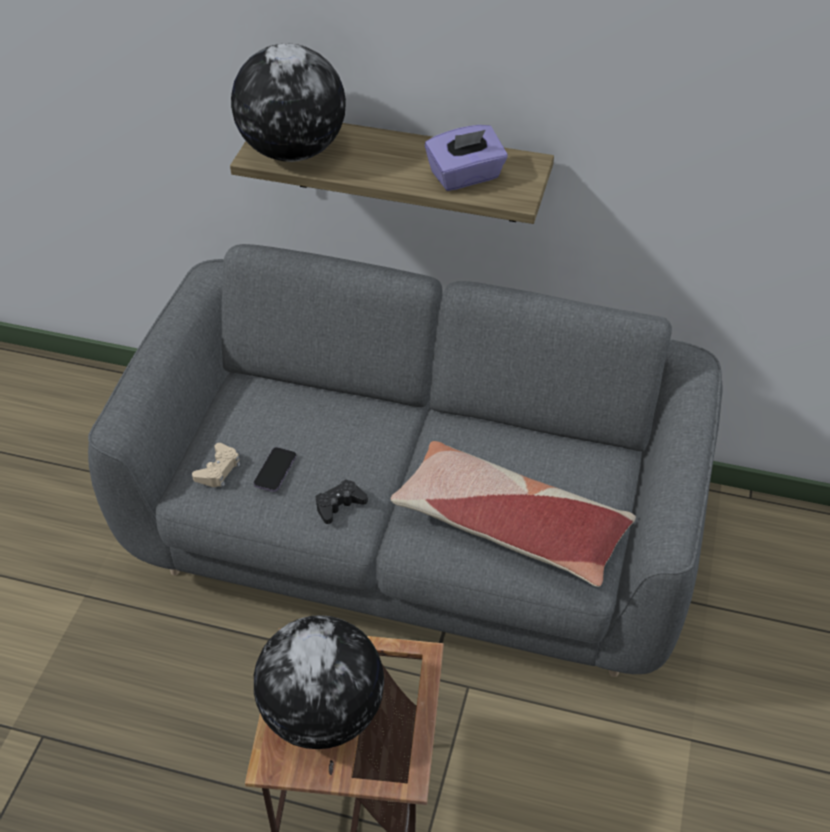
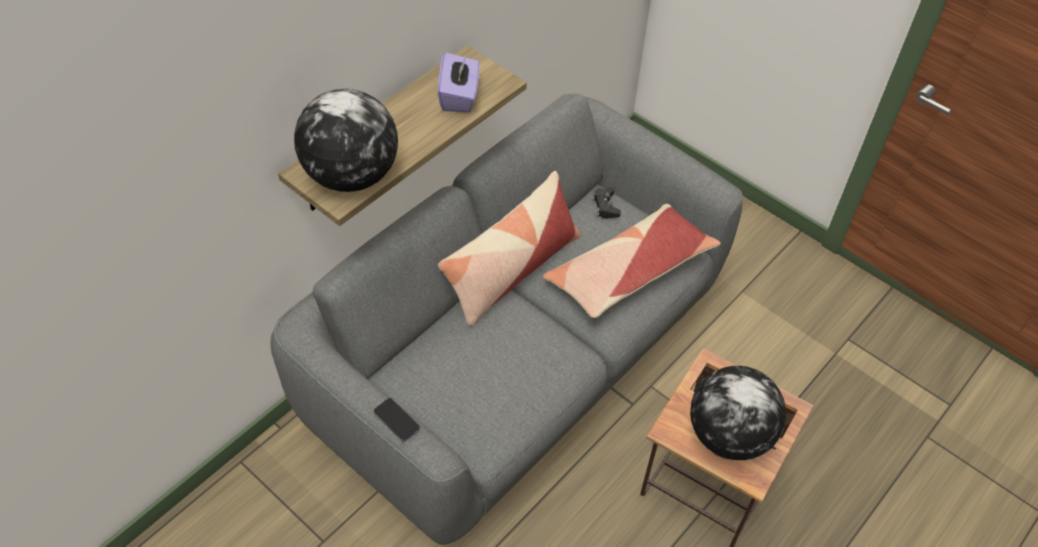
camera: 65 degrees left, 5 degrees up
beige game controller [192,443,241,487] -> none
phone [254,447,296,492] -> phone moved to [374,398,420,442]
black game controller [316,479,368,524] -> black game controller moved to [592,187,621,218]
none -> pillow [438,171,580,326]

